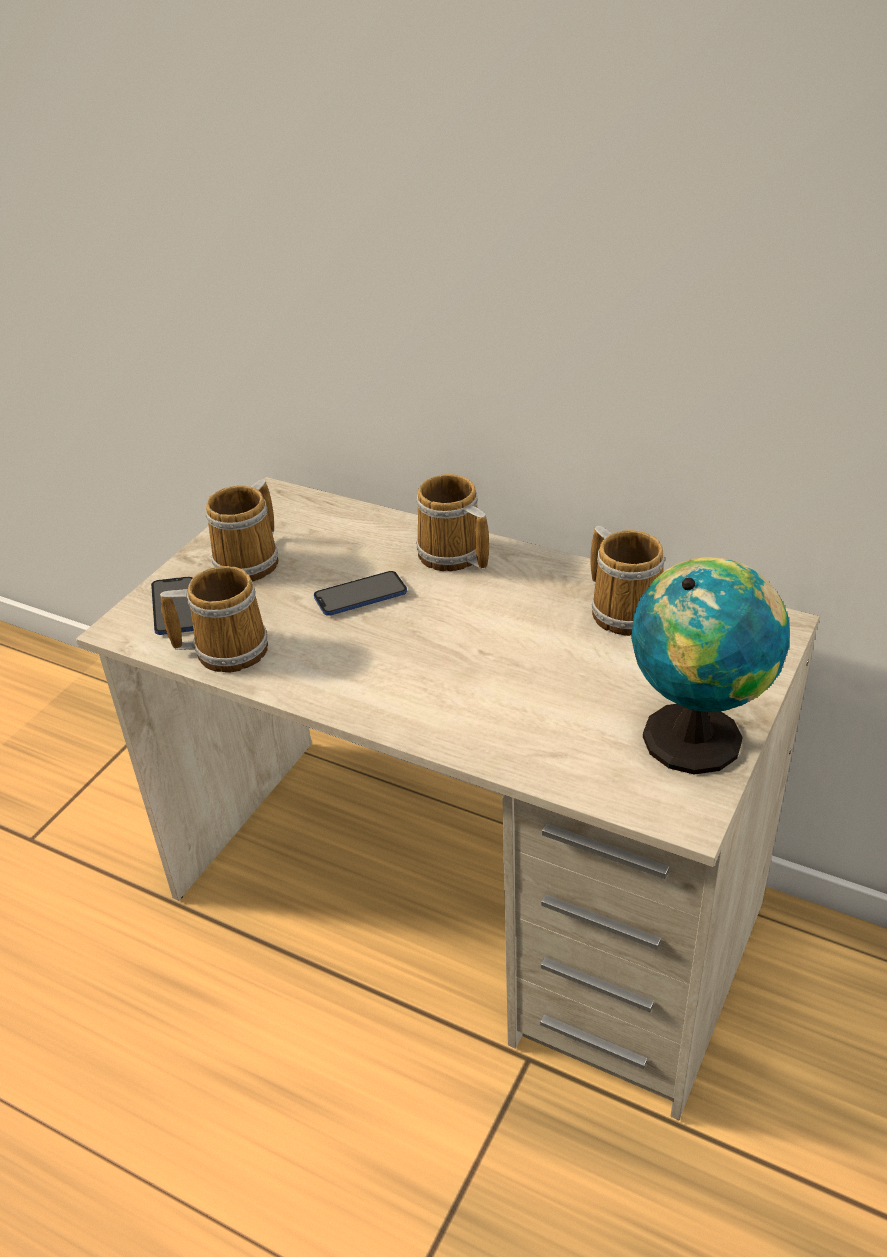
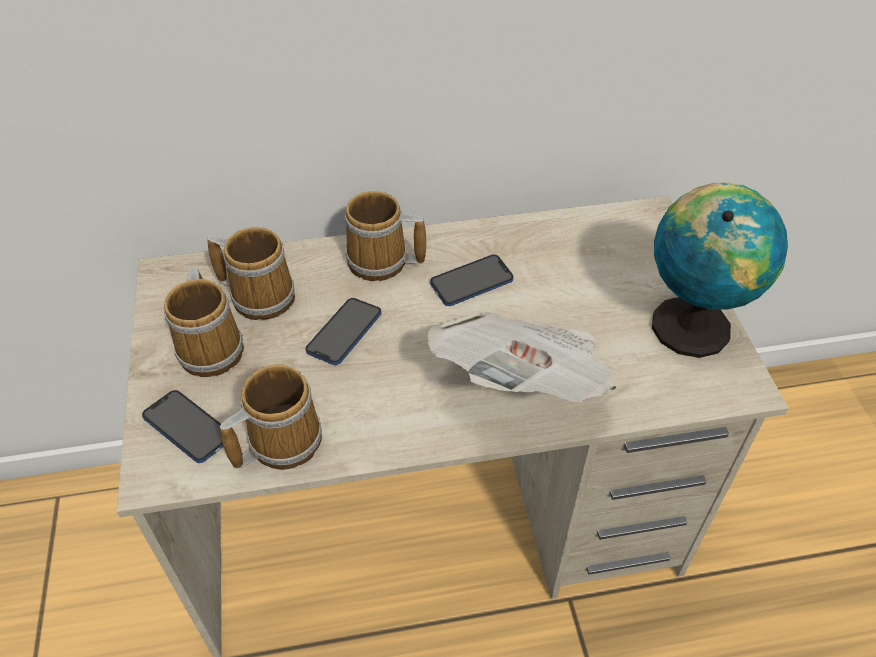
camera: 40 degrees left, 10 degrees up
mug [591,526,665,636] -> mug moved to [207,227,295,320]
none -> newspaper [427,312,617,402]
none -> phone [430,254,514,306]

